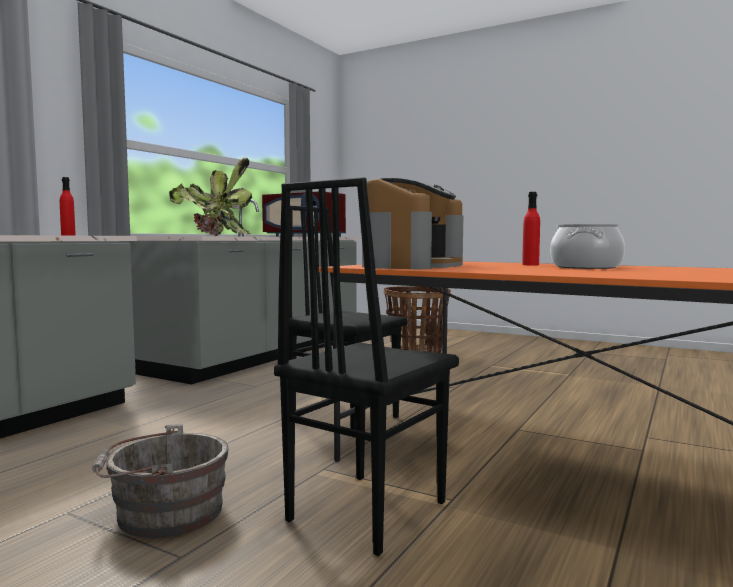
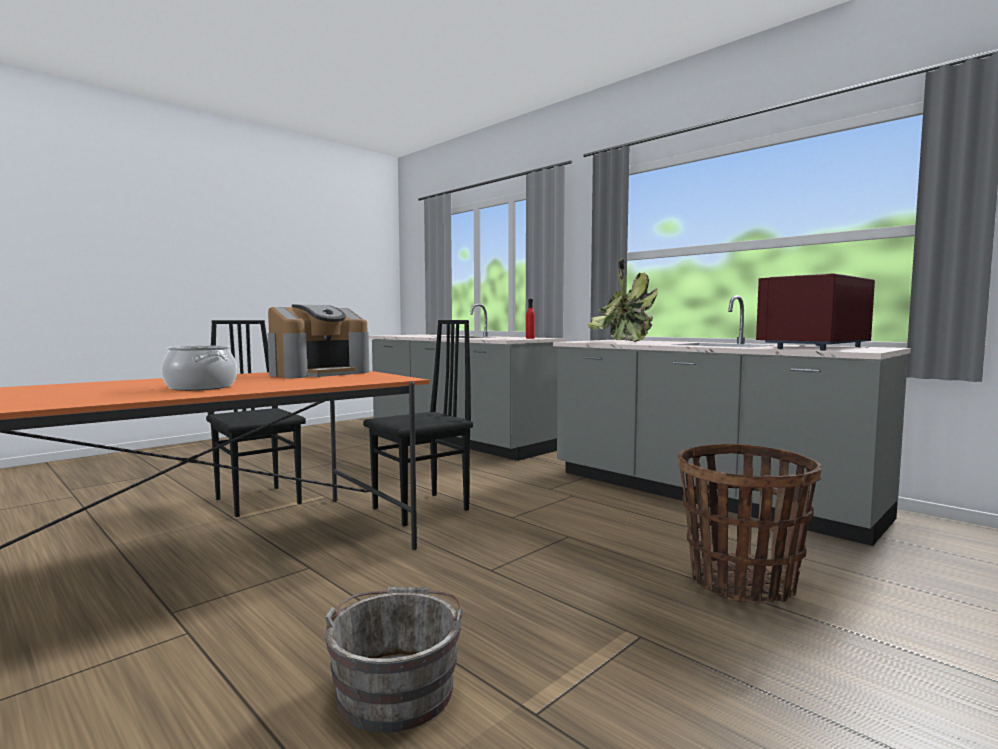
camera: 105 degrees right, 0 degrees up
grey bucket [92,424,229,538] -> grey bucket moved to [325,587,464,733]
coffee machine [362,178,463,269] -> coffee machine turned 90 degrees counterclockwise [268,305,369,378]
red bottle [522,192,540,265] -> none

